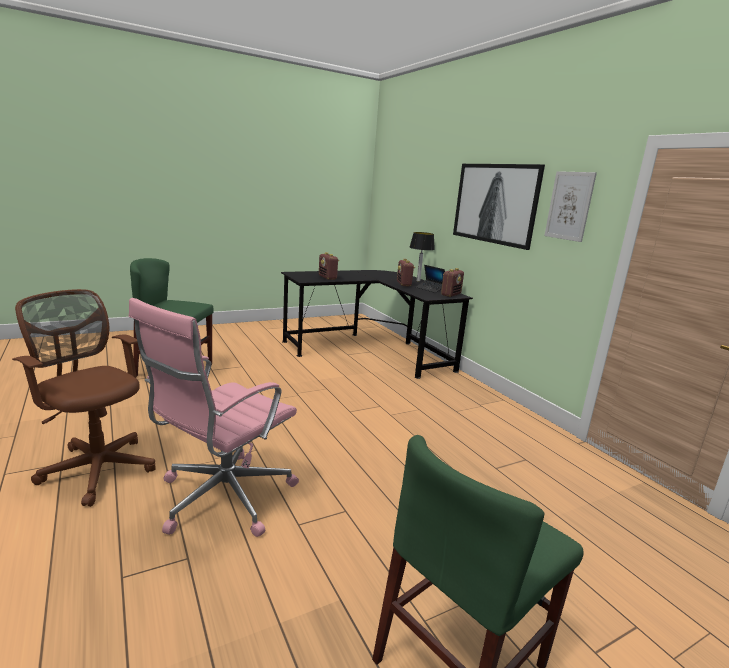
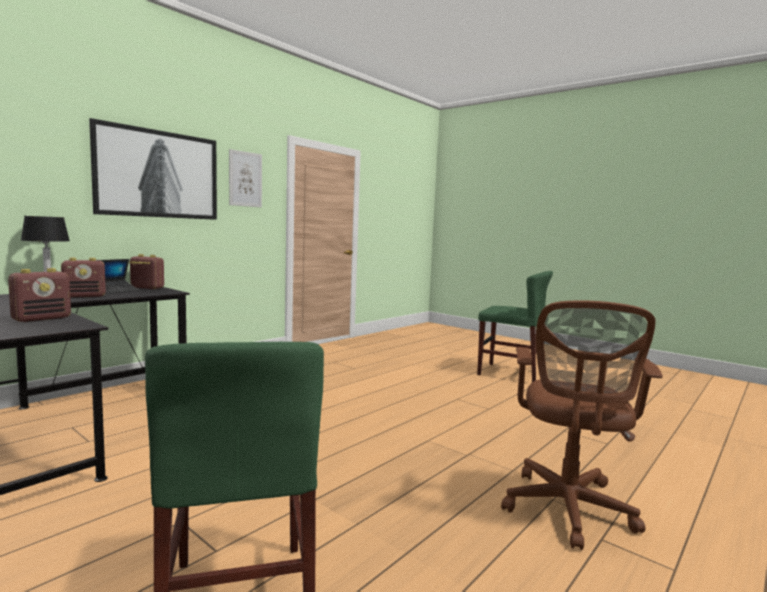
camera: 110 degrees left, 10 degrees down
pink office chair [129,298,299,537] -> none

